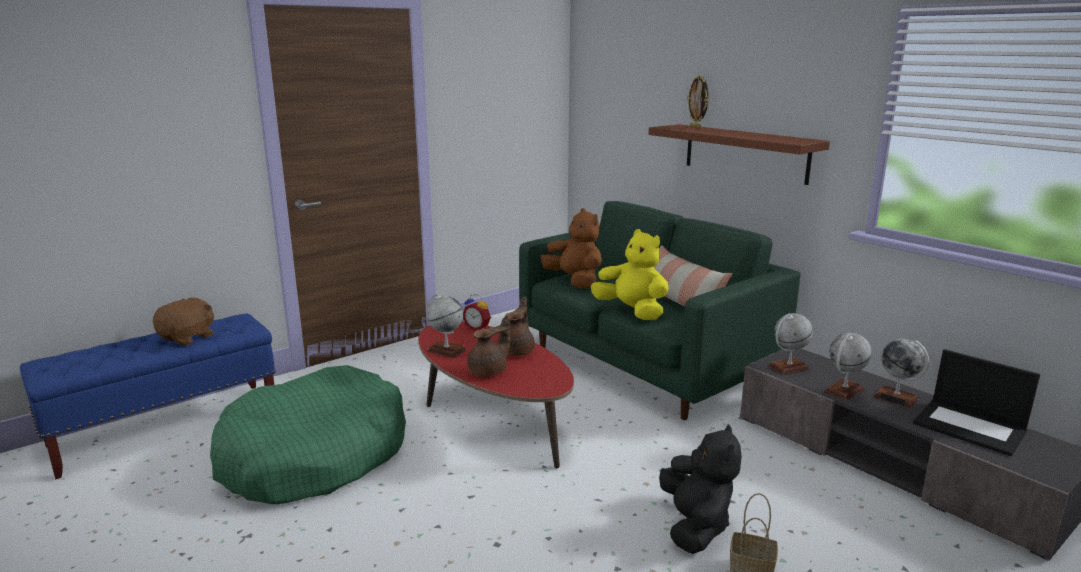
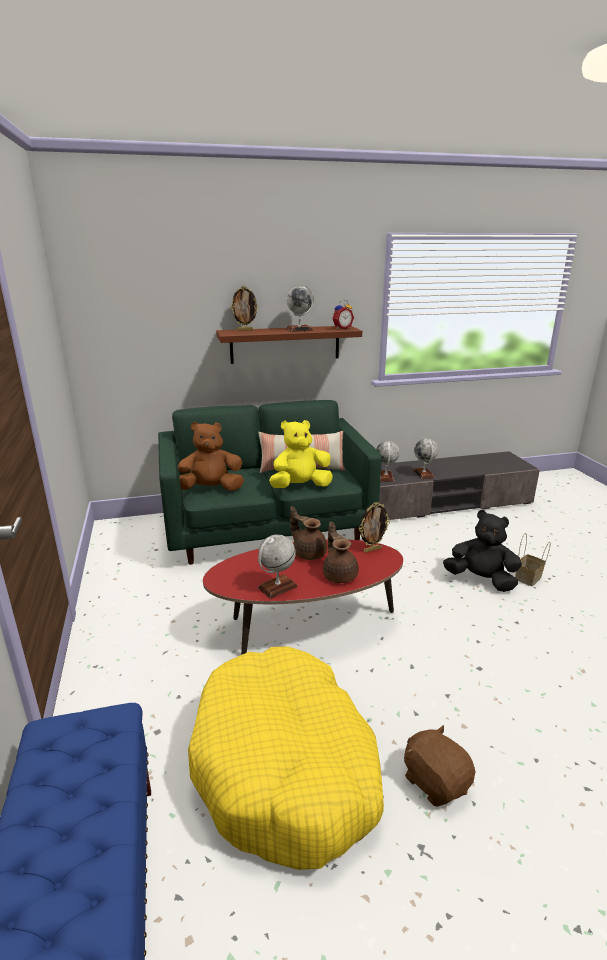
camera: 65 degrees left, 5 degrees up
brown plush toy [153,298,214,345] -> brown plush toy moved to [404,725,476,807]
green dog bed [210,365,406,504] -> yellow dog bed [188,647,384,870]
alarm clock [463,294,491,331] -> alarm clock moved to [332,300,354,329]
globe [873,339,929,408] -> globe moved to [286,285,314,332]
laptop [913,349,1040,456] -> none
none -> picture frame [359,502,390,553]

